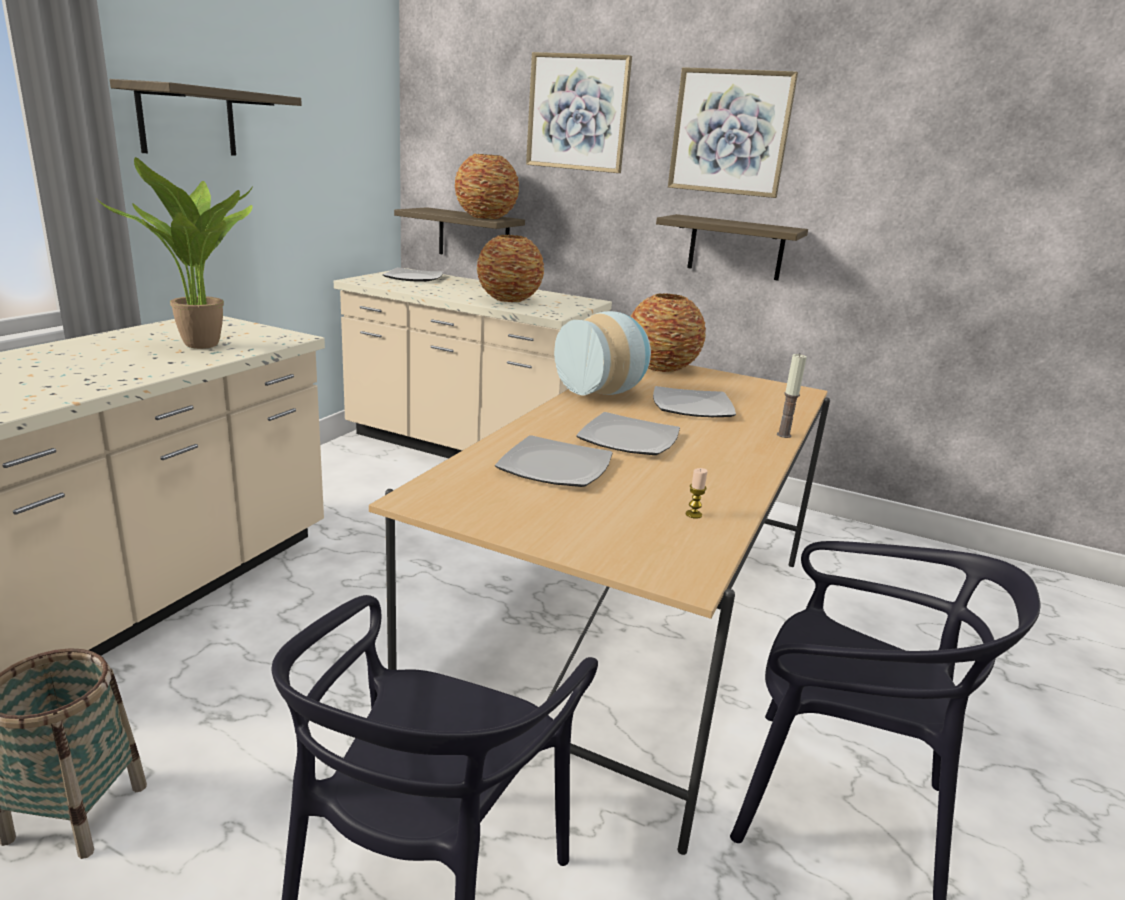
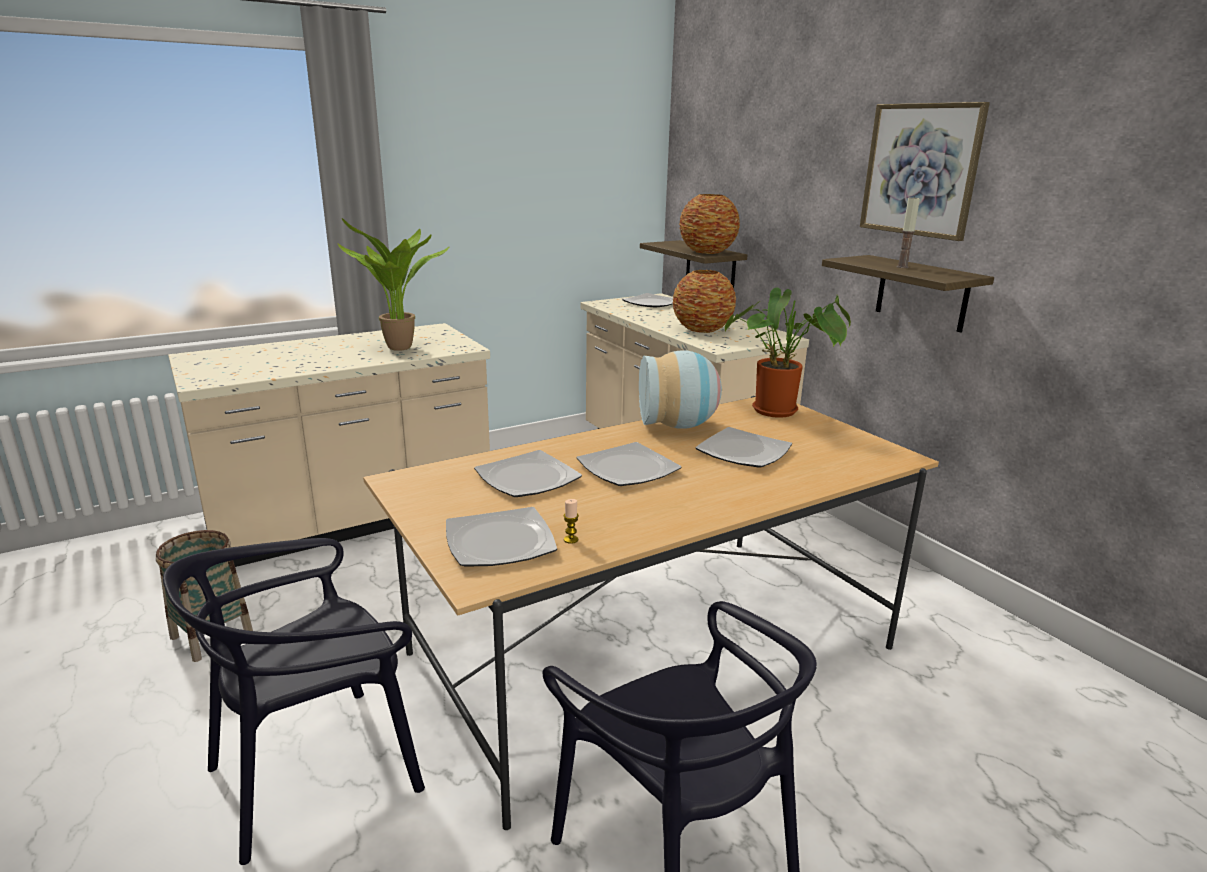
camera: 35 degrees right, 0 degrees up
shelf [110,79,302,156] -> none
picture [526,52,632,173] -> none
vase [631,293,706,372] -> potted plant [725,288,851,418]
candle [777,354,807,438] -> candle moved to [897,196,920,268]
none -> plate [446,507,557,567]

